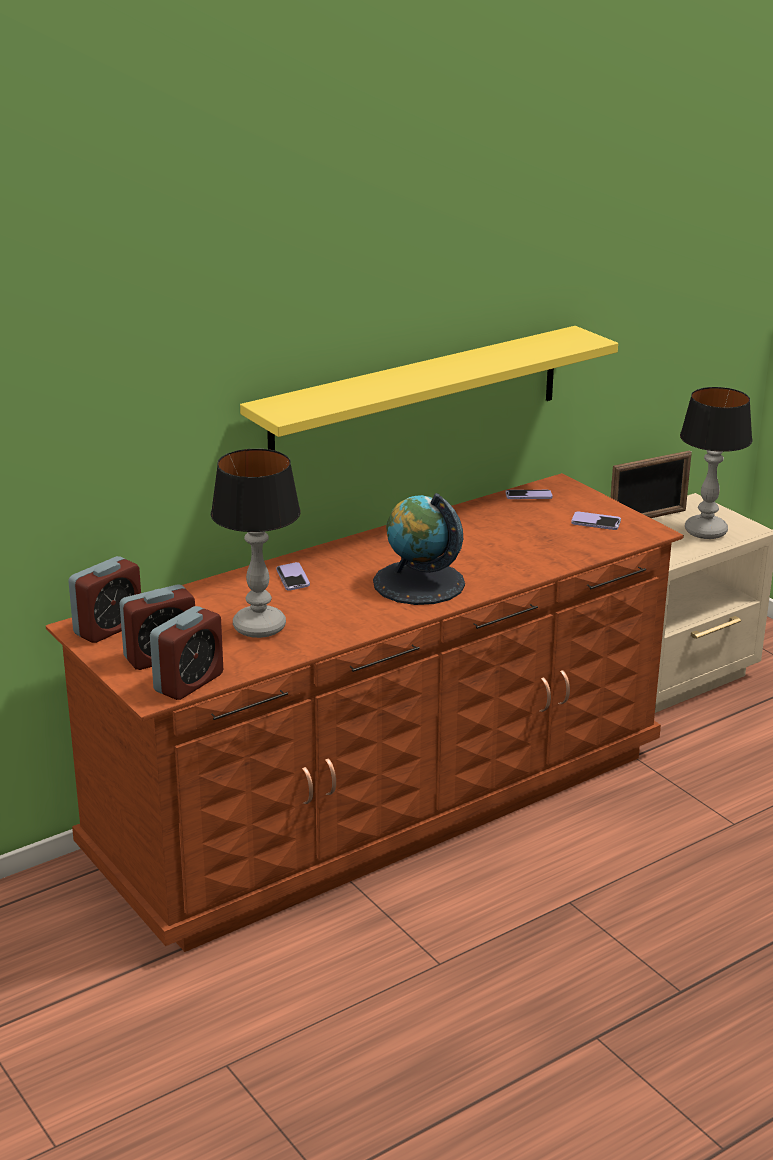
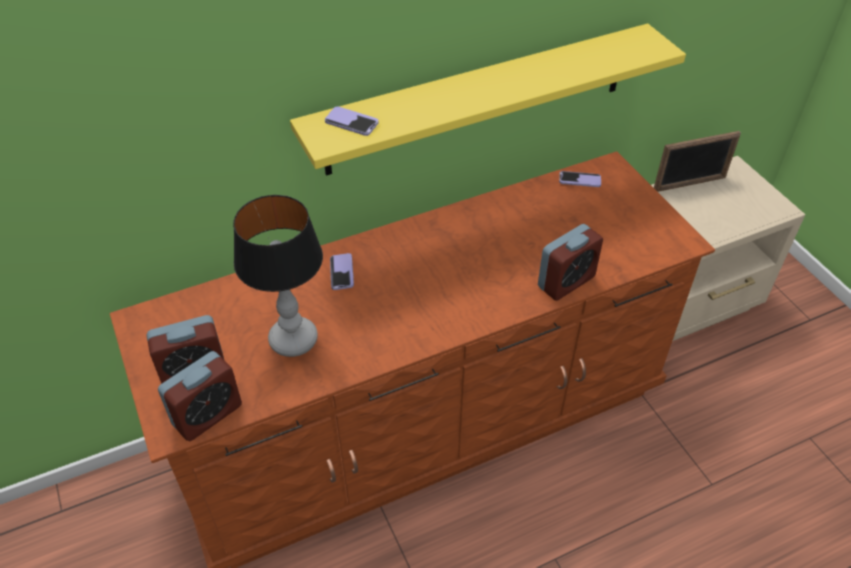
camera: 10 degrees right, 20 degrees up
alarm clock [68,556,141,643] -> alarm clock moved to [538,224,603,301]
globe [373,493,465,605] -> none
phone [571,511,621,530] -> phone moved to [325,106,379,136]
table lamp [680,387,752,539] -> none

